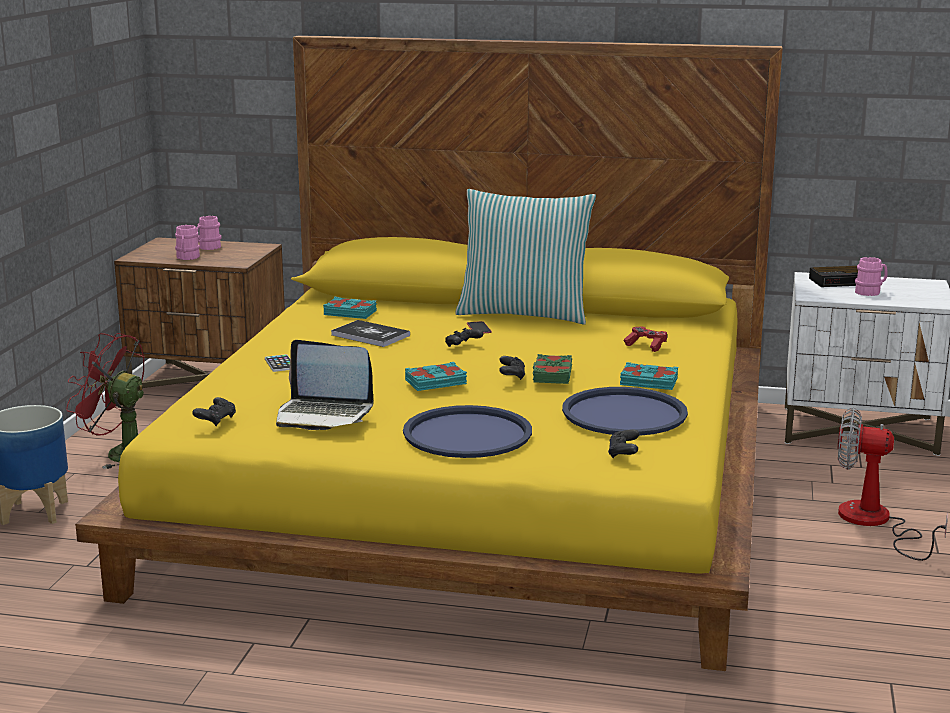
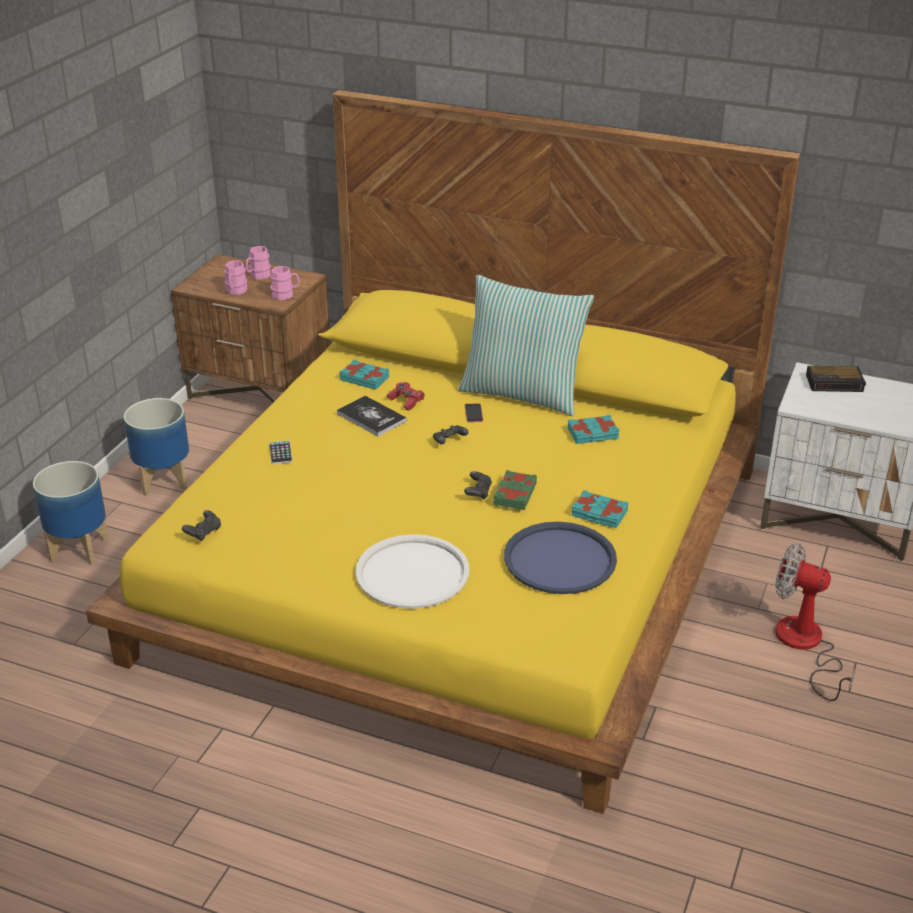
camera: 10 degrees right, 15 degrees up
red fan [66,333,145,469] -> planter [124,398,189,496]
laptop [276,340,373,430] -> none
blue tray [403,405,532,458] -> white tray [355,534,469,609]
turquoise book [405,362,467,391] -> turquoise book moved to [568,415,619,444]
black game controller [608,430,639,458] -> none
red game controller [624,326,667,352] -> red game controller moved to [387,382,424,411]
pink mug [855,257,888,296] -> pink mug moved to [270,266,300,300]

